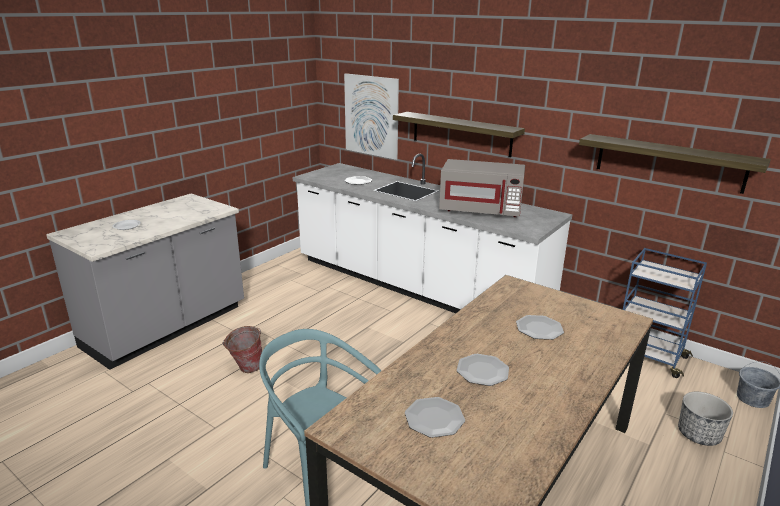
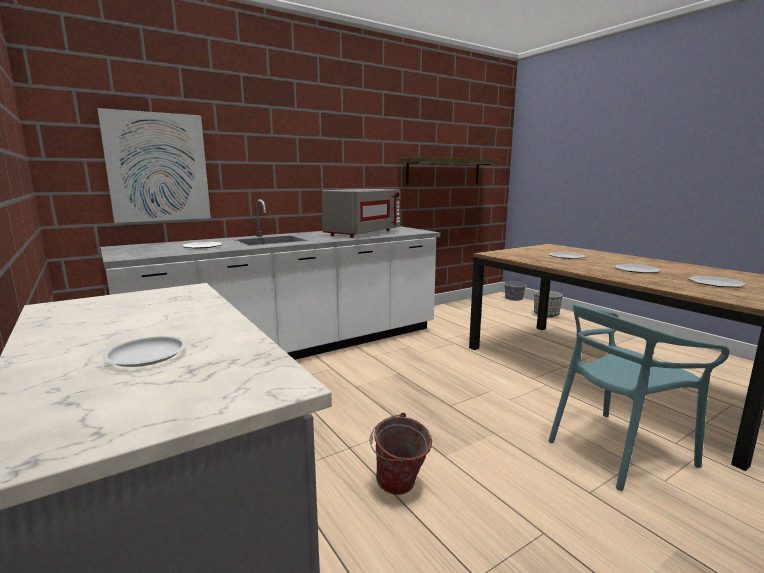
camera: 70 degrees left, 10 degrees down
shelf [393,112,525,157] -> none
blue cart [623,248,707,378] -> none

